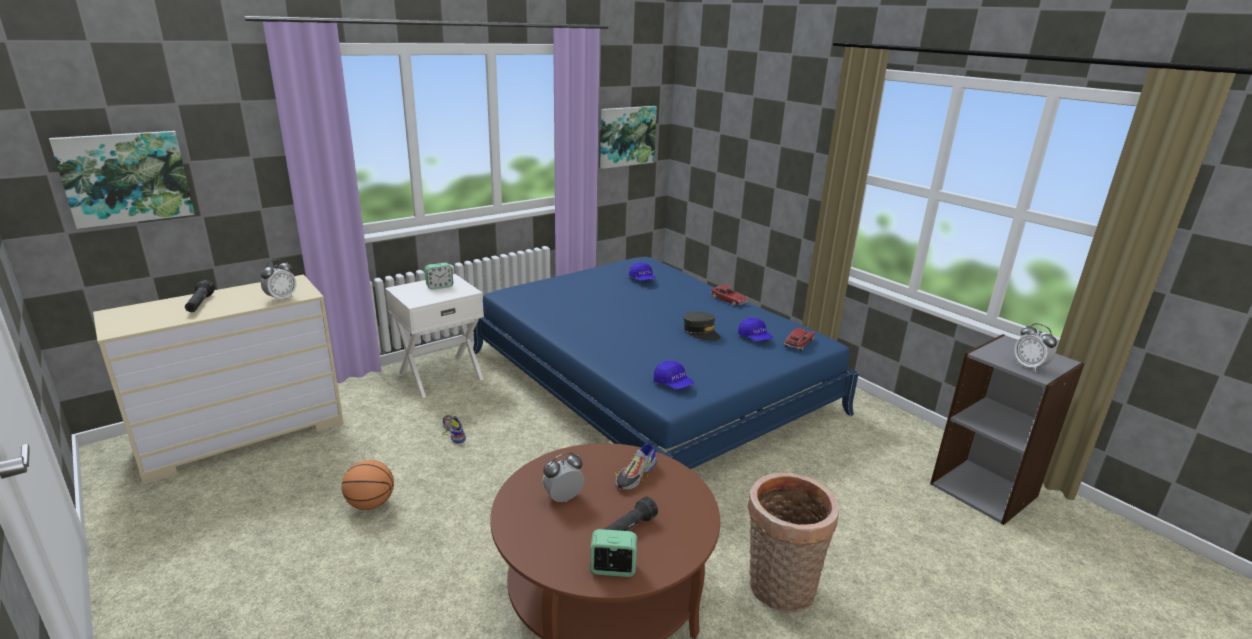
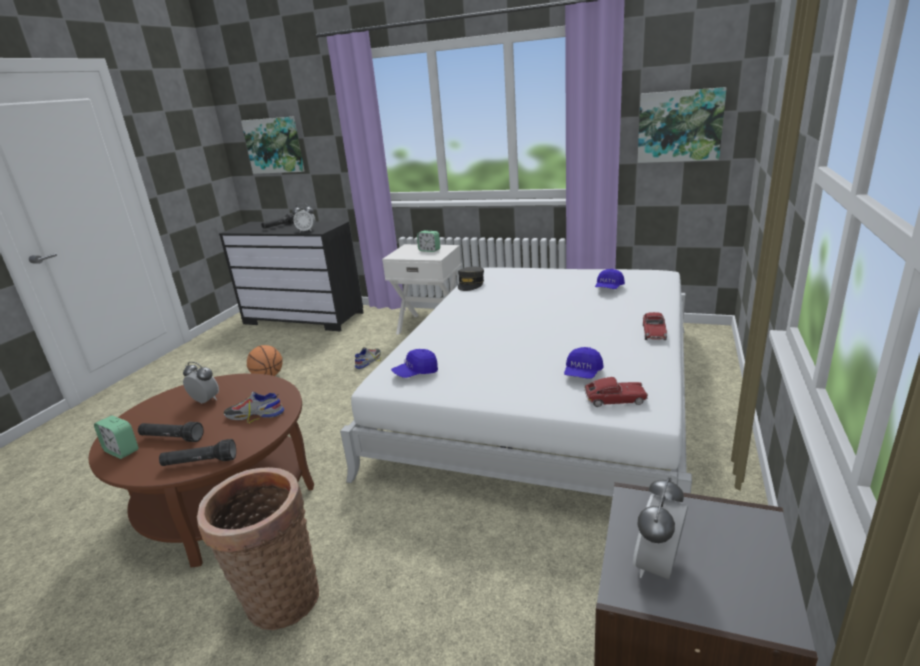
camera: 60 degrees right, 0 degrees up
beige dresser [93,275,343,485] -> black dresser [219,222,364,332]
blue bed [473,257,859,469] -> white bed [340,267,692,497]
alarm clock [590,529,637,577] -> alarm clock turned 150 degrees clockwise [94,415,138,459]
blue cap [653,361,694,389] -> blue cap turned 45 degrees clockwise [391,349,438,378]
grey cap [683,311,720,341] -> grey cap moved to [458,267,484,291]
none -> black flashlight [159,439,236,466]

